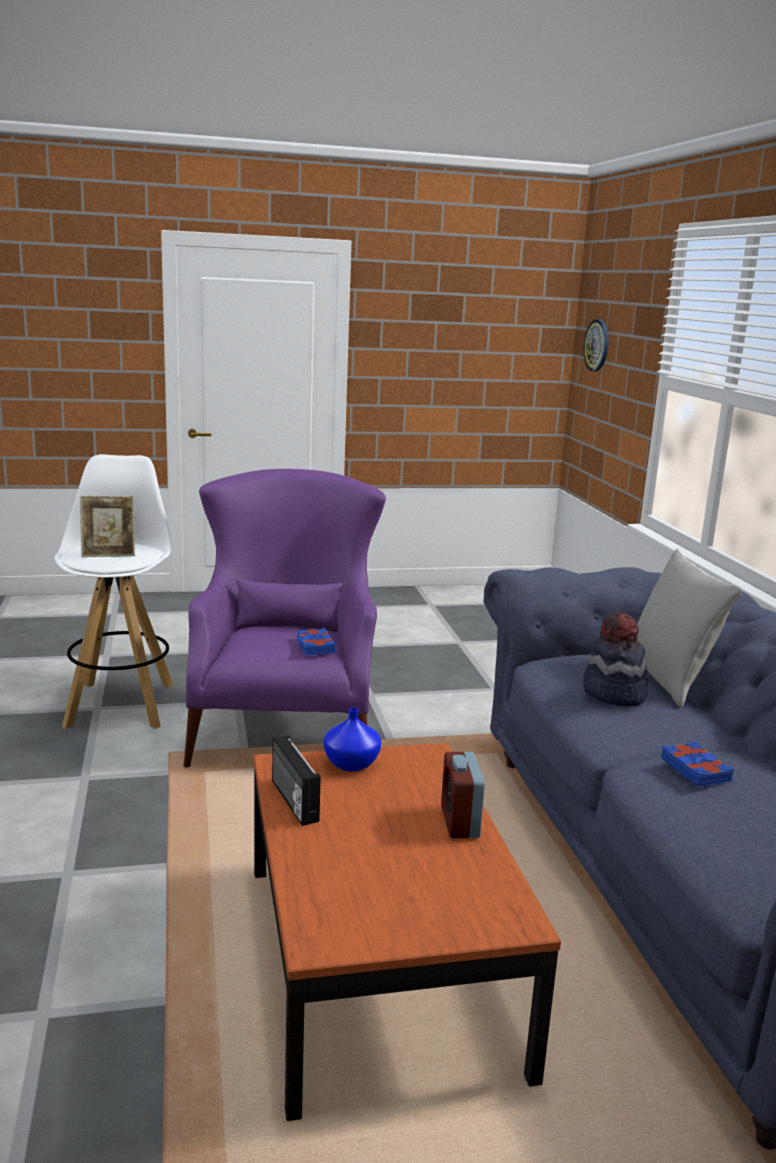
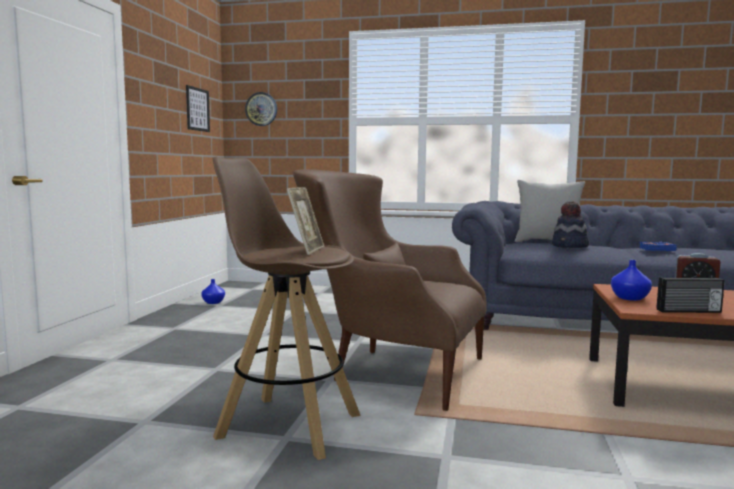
camera: 65 degrees left, 10 degrees down
white stool [54,454,173,729] -> brown stool [212,157,361,460]
purple armchair [184,469,386,767] -> brown armchair [293,169,487,411]
blue book [297,628,335,655] -> none
none -> picture [186,85,210,132]
none -> blue vase [201,279,225,304]

